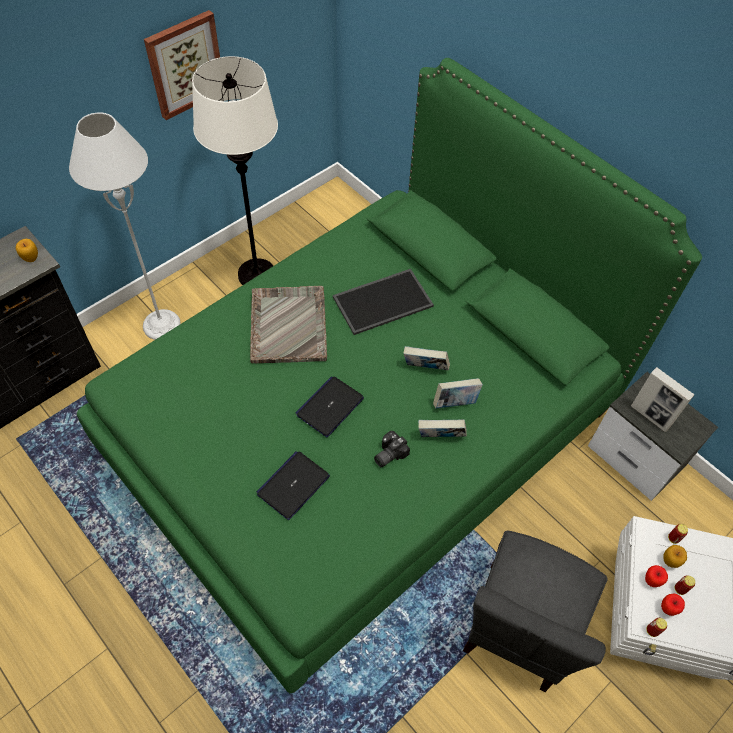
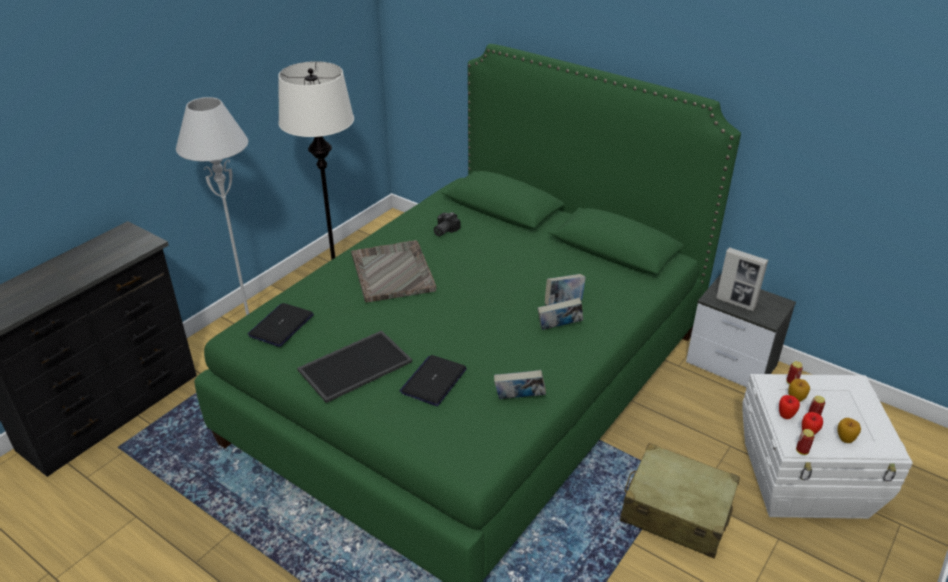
camera: 10 degrees left, 20 degrees down
apple [16,239,38,262] -> apple moved to [837,418,861,443]
picture [144,10,220,120] -> none
laptop [296,377,364,437] -> laptop moved to [248,303,314,347]
tray [333,269,434,335] -> tray moved to [297,330,412,403]
camera [374,431,410,467] -> camera moved to [434,212,460,236]
book [403,346,450,370] -> book moved to [494,370,546,399]
grey chair [463,530,607,692] -> beige suitcase [620,443,740,559]

